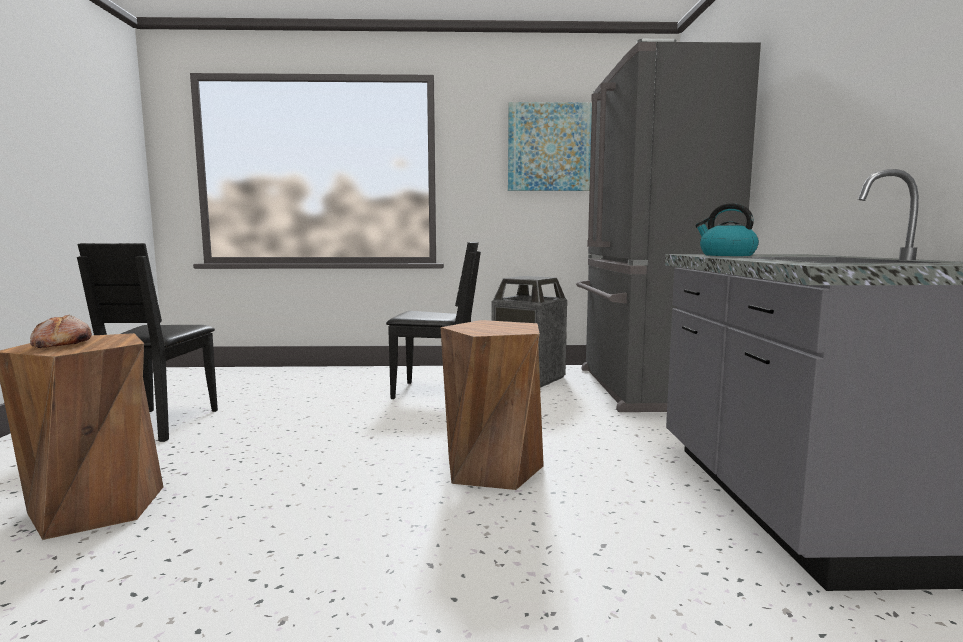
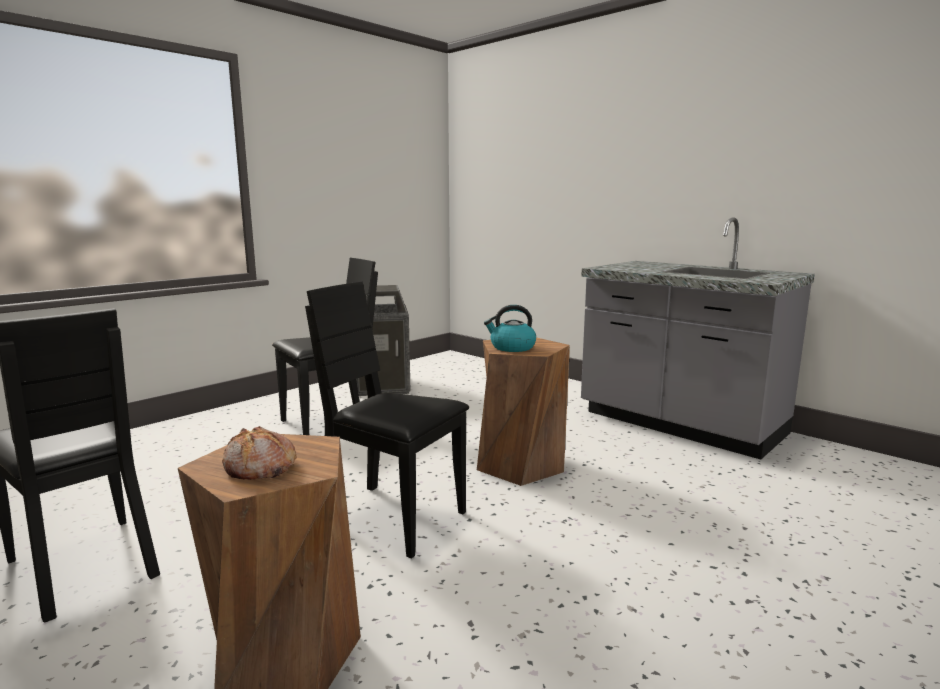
camera: 45 degrees left, 5 degrees up
picture [508,102,592,191] -> none
grey fridge [576,39,761,412] -> none
kettle [695,203,759,256] -> kettle moved to [484,305,536,352]
none -> black chair [305,282,469,559]

